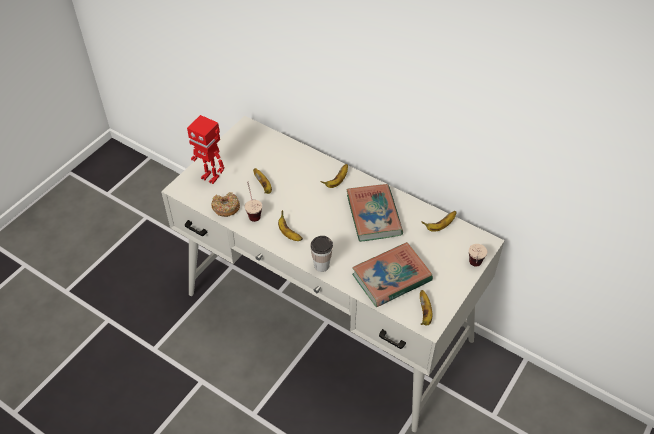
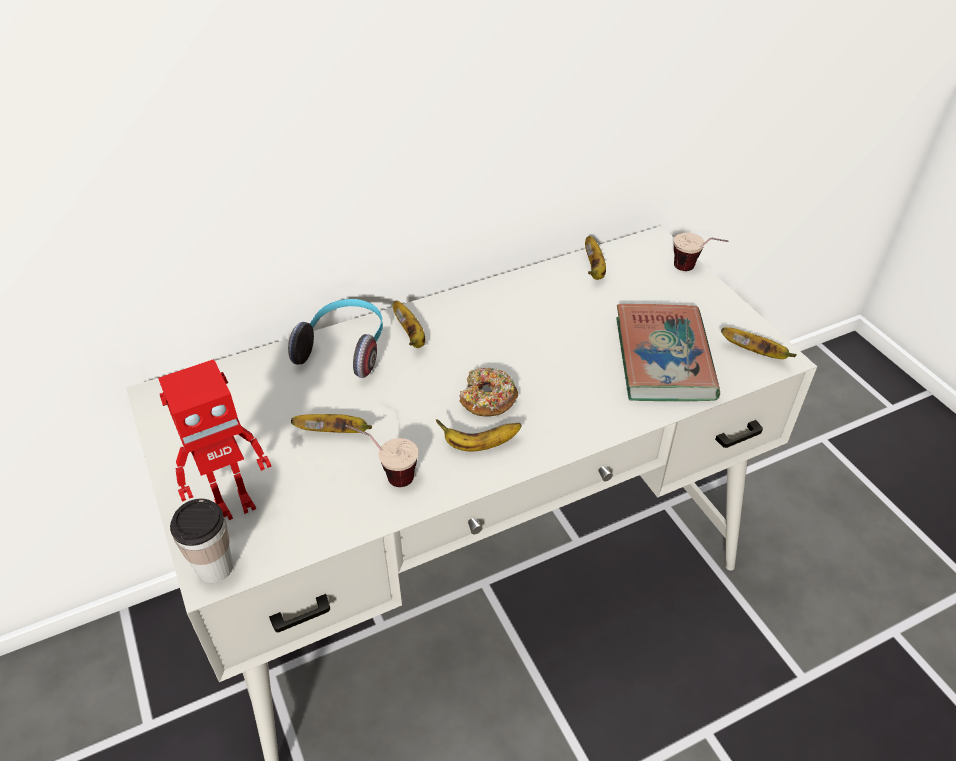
camera: 60 degrees left, 5 degrees down
donut [211,192,240,217] -> donut moved to [459,368,518,416]
cup [310,236,333,272] -> cup moved to [170,498,233,583]
book [346,184,403,242] -> none
none -> headphones [288,299,383,378]

